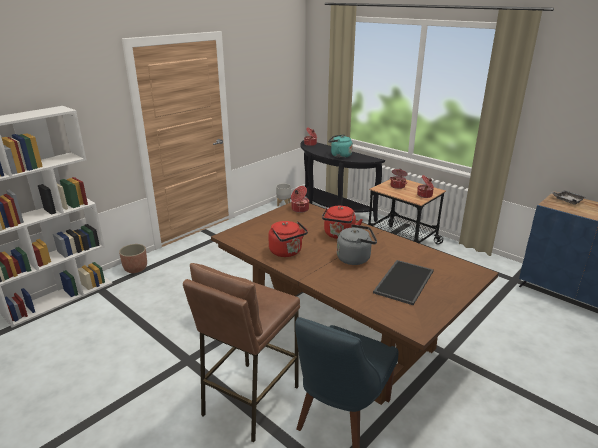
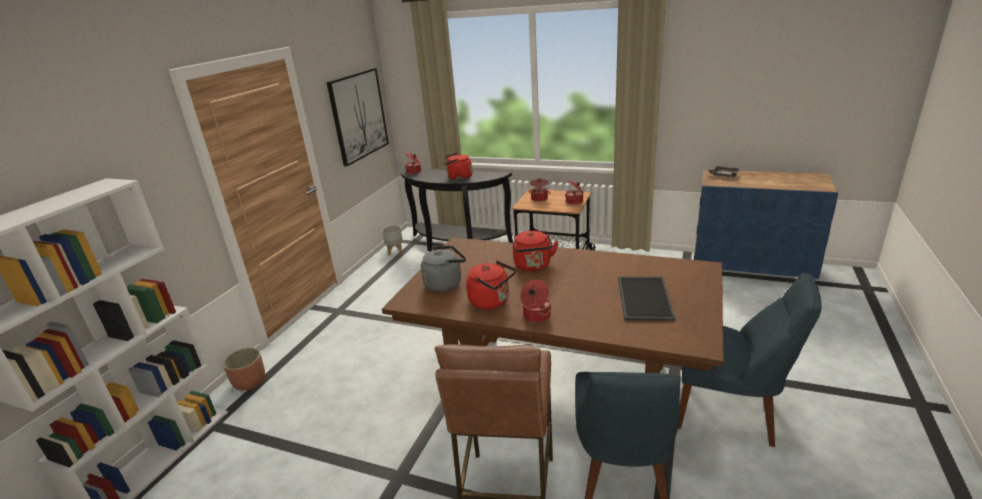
camera: 20 degrees left, 0 degrees up
cooking pot [291,186,310,213] -> cooking pot moved to [520,279,551,323]
turquoise kettle [328,134,353,158] -> red kettle [444,152,472,180]
grey kettle [337,224,377,265] -> grey kettle moved to [421,246,466,292]
none -> picture [326,68,389,166]
none -> blue chair [678,272,822,447]

